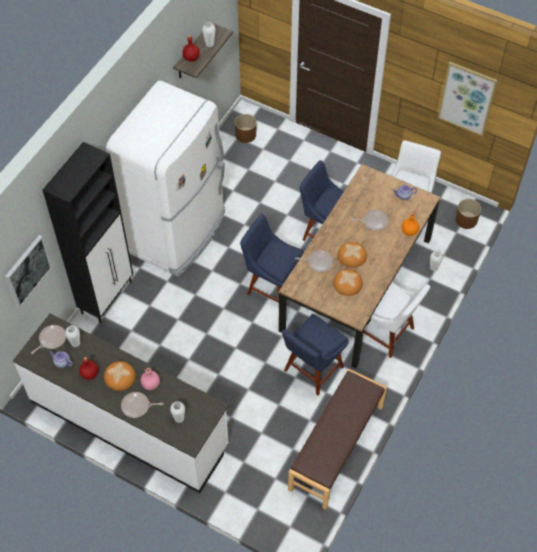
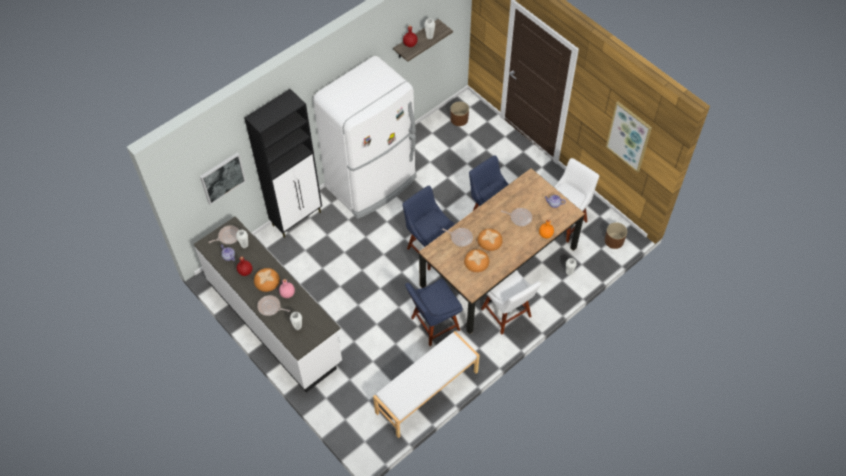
camera: 20 degrees right, 0 degrees up
brown bench [288,369,387,510] -> white bench [373,331,480,438]

